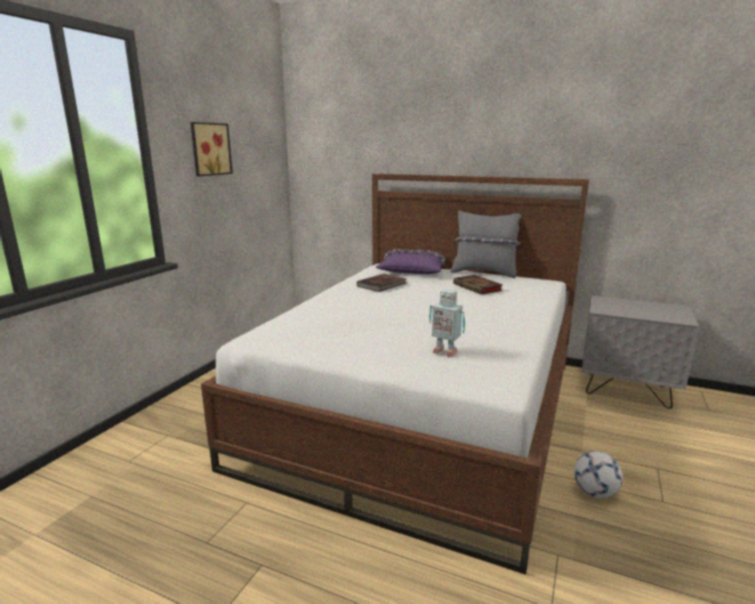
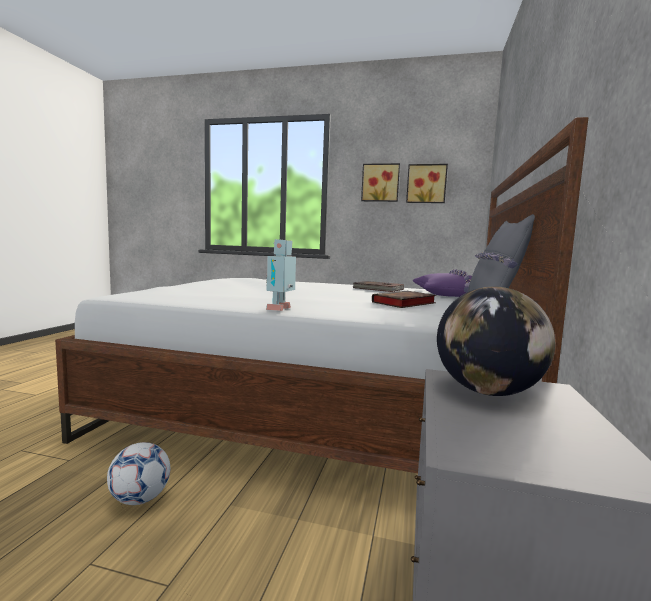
camera: 80 degrees right, 10 degrees down
toy robot [429,289,465,357] -> toy robot moved to [266,239,296,311]
none -> picture [406,164,448,203]
none -> globe [437,287,555,396]

